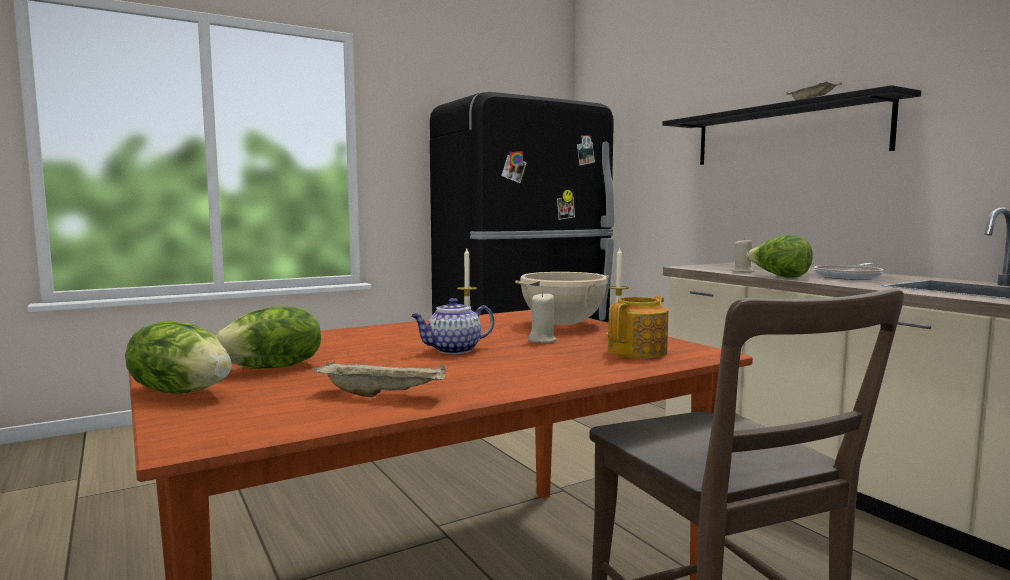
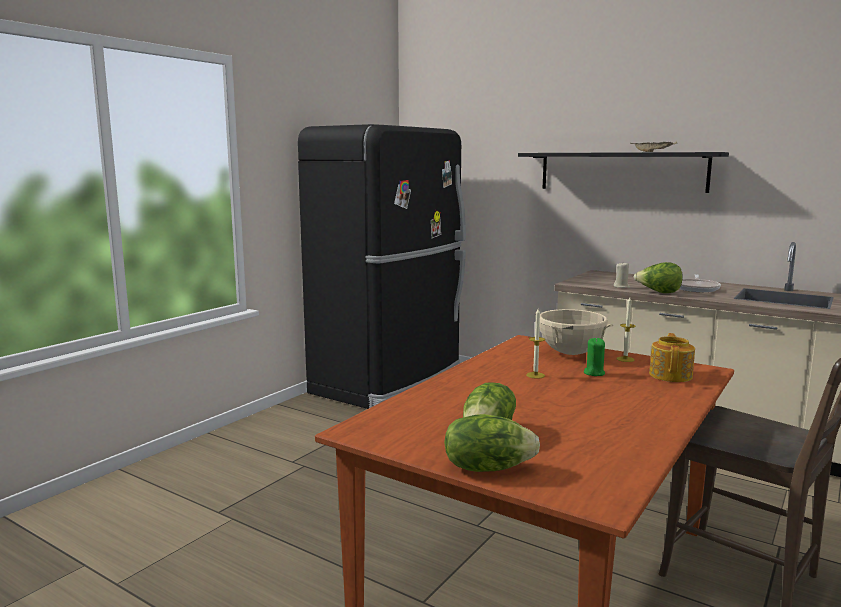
camera: 25 degrees left, 5 degrees up
beige tray [313,361,446,397] -> none
teapot [411,298,495,354] -> none
beige candle [528,292,556,343] -> green candle [584,338,605,376]

